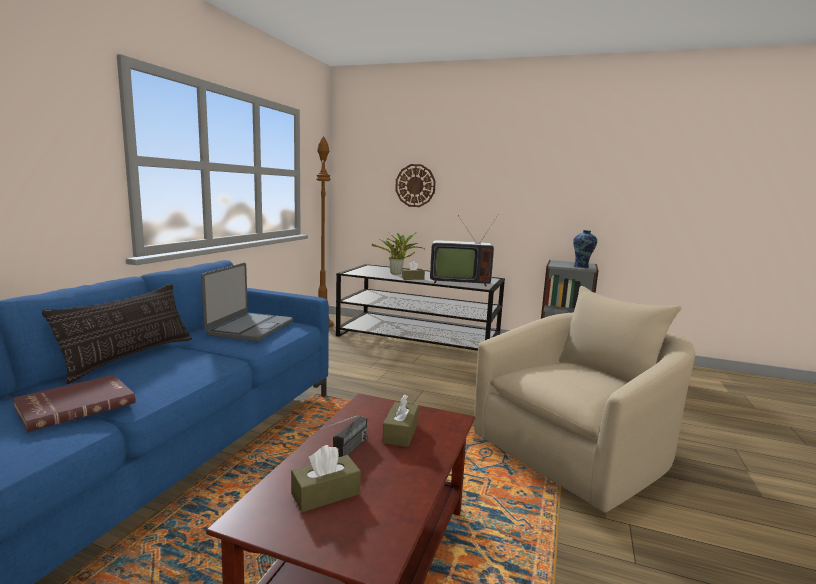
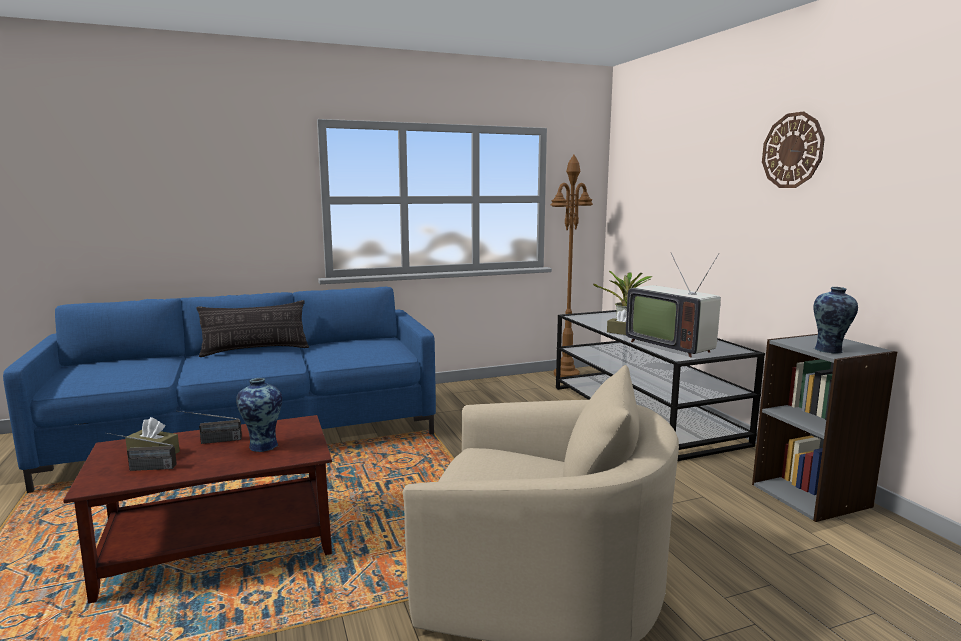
camera: 50 degrees right, 0 degrees up
red book [13,375,136,432] -> none
laptop [201,263,293,341] -> none
brown tissue box [382,394,419,447] -> vase [236,378,282,452]
wall clock [395,164,436,207] -> wall clock moved to [762,111,825,188]
none -> radio [105,432,177,471]

